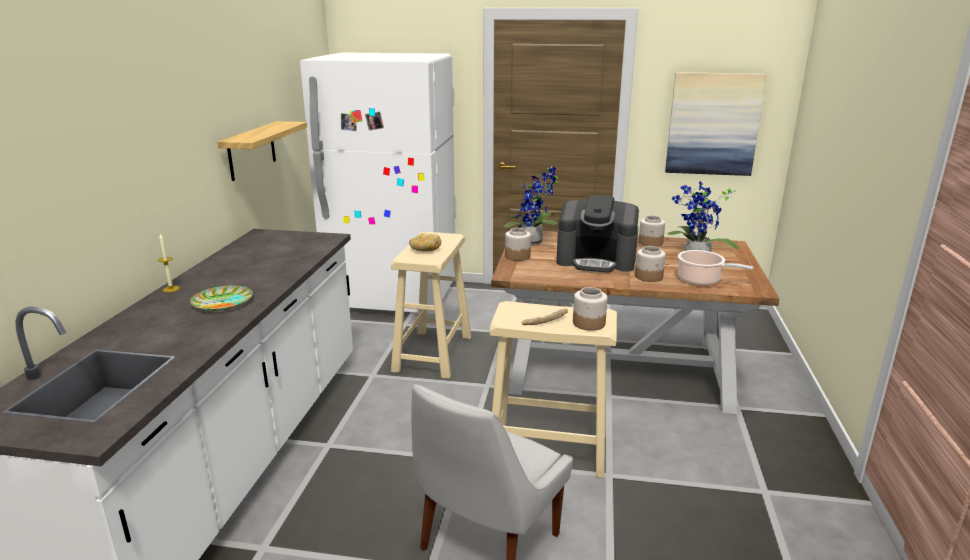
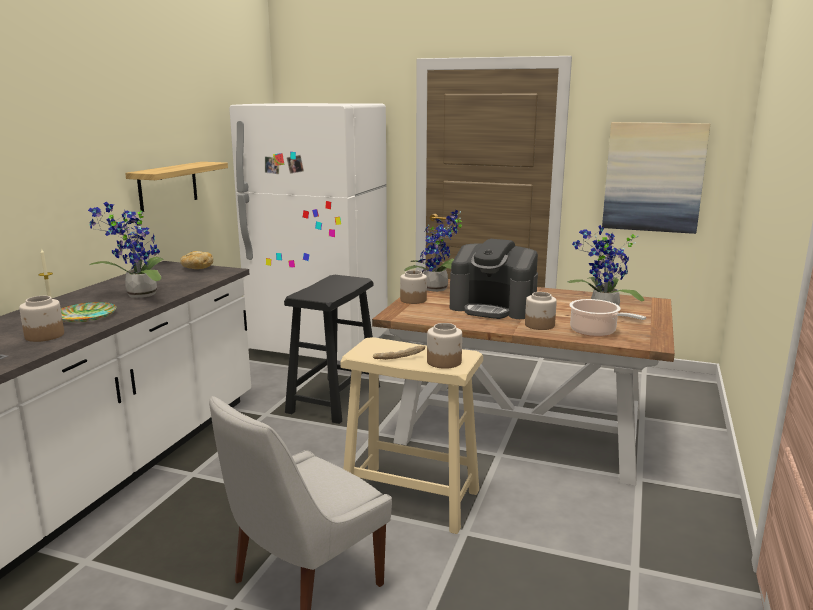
camera: 10 degrees right, 5 degrees down
beige stool [391,232,472,379] -> black stool [284,275,380,424]
bread [409,233,441,252] -> bread moved to [180,251,213,269]
jar [639,216,665,247] -> jar moved to [19,296,64,342]
none -> potted plant [88,201,164,298]

